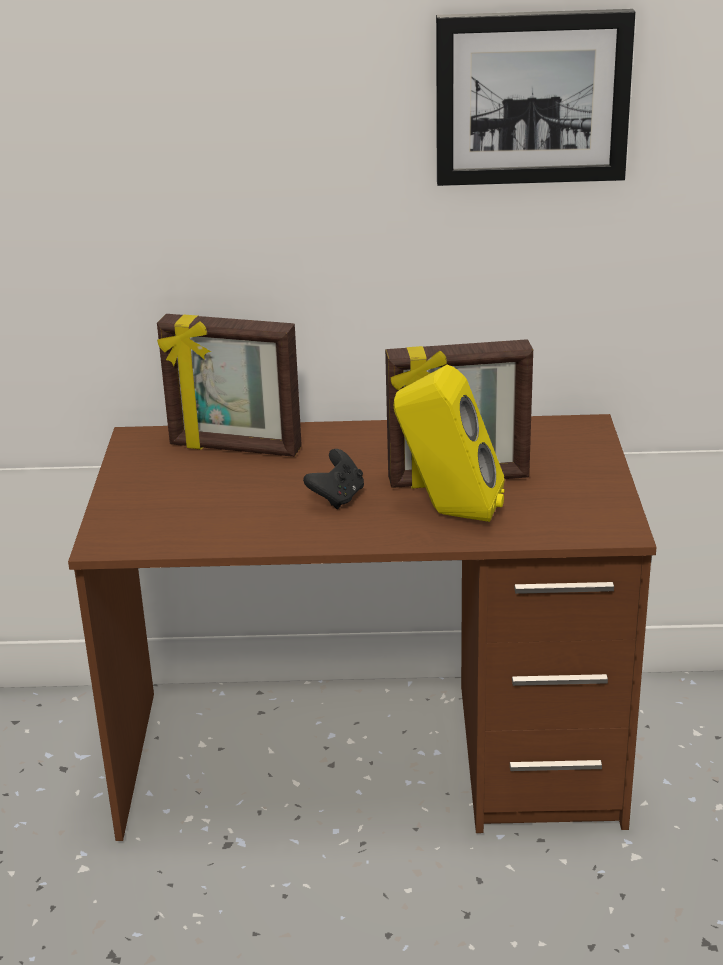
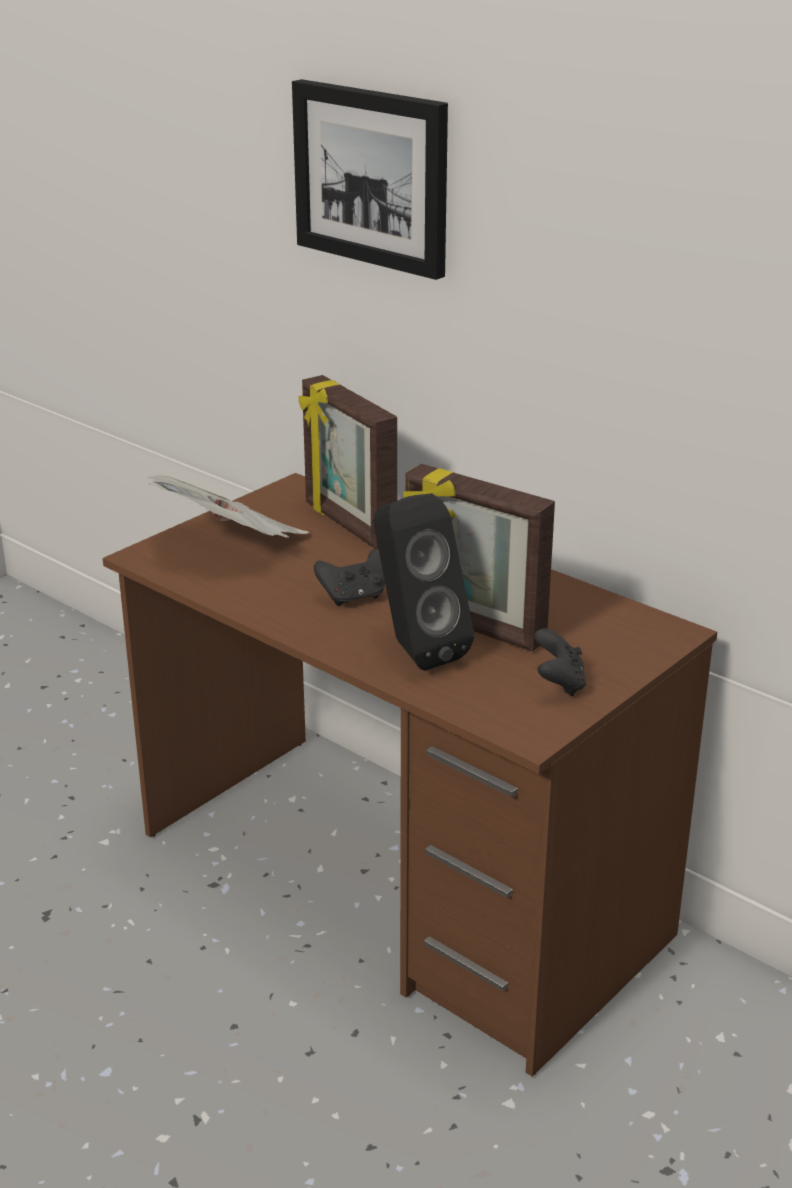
camera: 40 degrees right, 0 degrees up
yellow speaker [394,365,504,522] -> black speaker [373,493,474,671]
picture [436,9,636,186] -> picture moved to [292,79,448,280]
none -> newspaper [147,476,309,538]
none -> black game controller [534,628,586,696]

